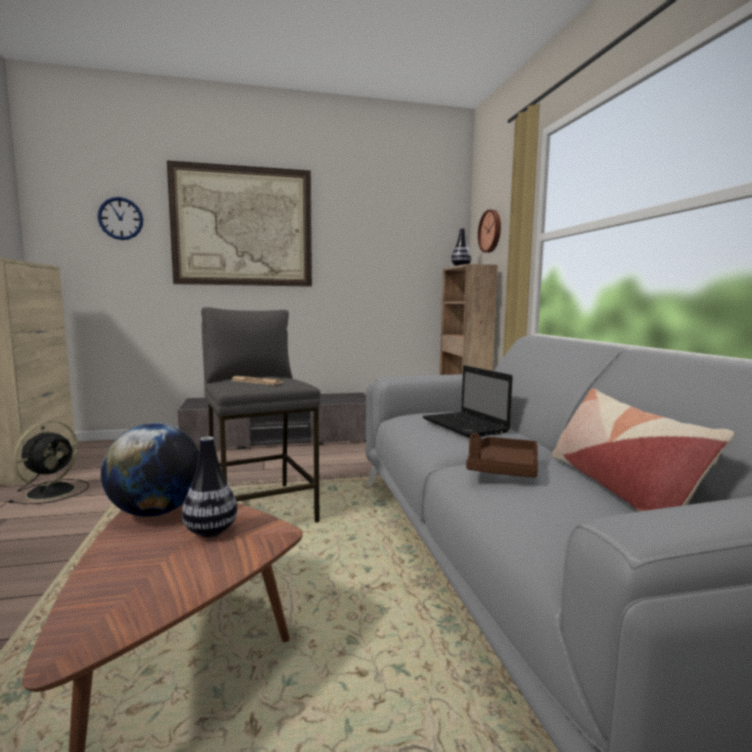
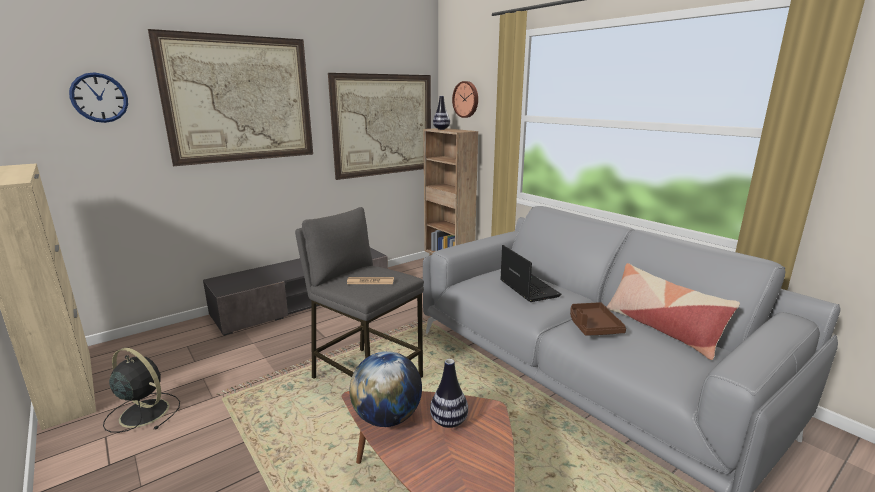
camera: 25 degrees left, 10 degrees up
black fan [8,421,89,504] -> black fan turned 60 degrees counterclockwise [103,348,180,433]
laptop [423,365,513,438] -> laptop turned 150 degrees counterclockwise [500,245,562,302]
none -> picture [328,73,431,180]

